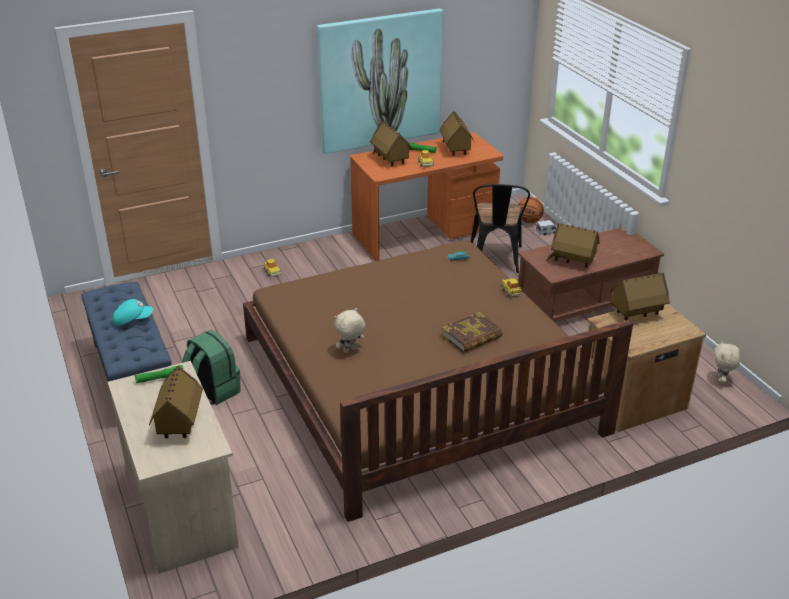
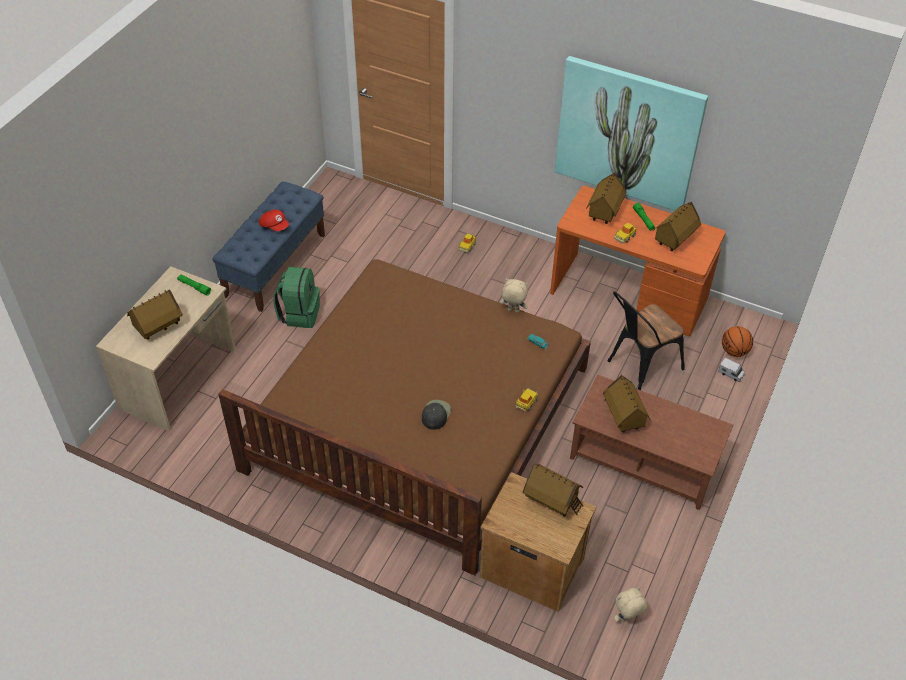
camera: 50 degrees right, 15 degrees up
turquoise cap [113,299,153,326] -> red cap [259,210,289,231]
beige plush toy [334,308,366,353] -> beige plush toy moved to [500,278,528,313]
book [442,312,502,353] -> black cap [422,400,451,430]

